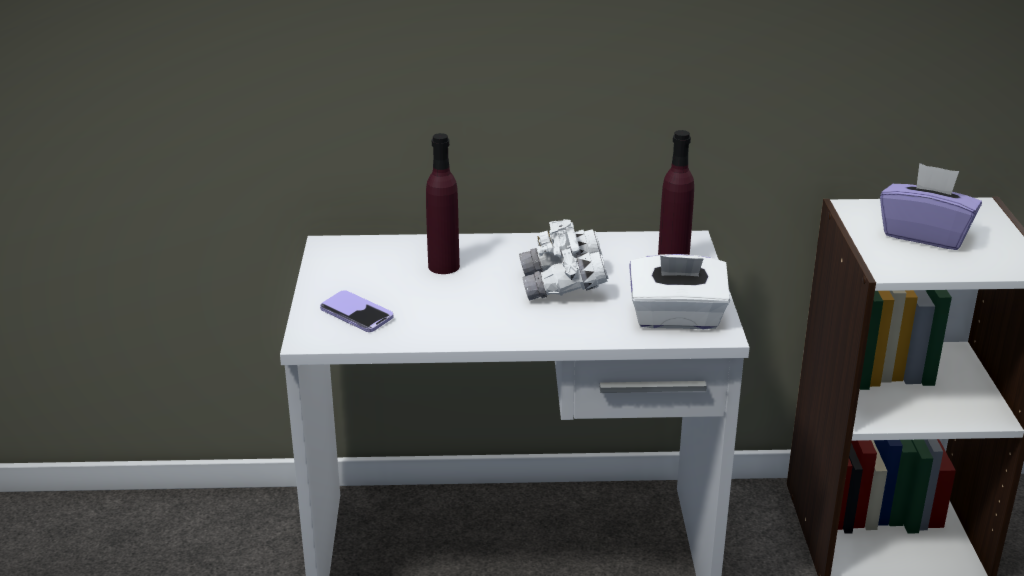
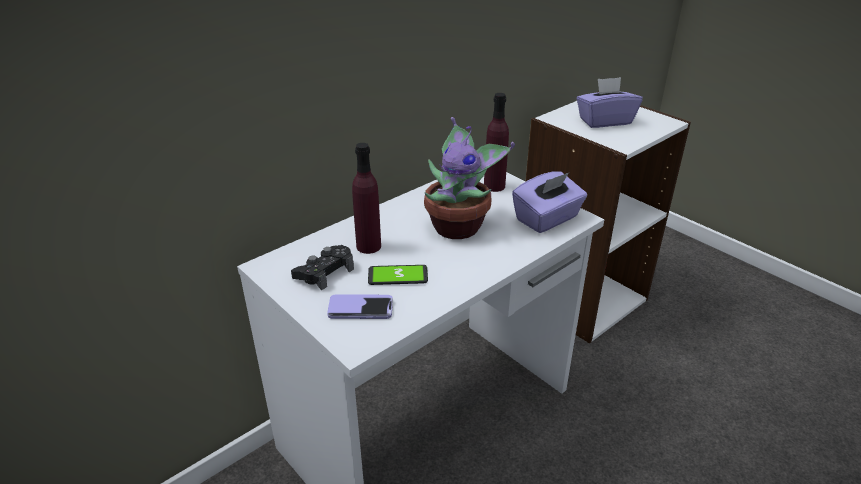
camera: 40 degrees left, 5 degrees up
white binoculars [519,219,609,301] -> potted plant [424,117,515,239]
white tissue box [629,254,730,329] -> purple tissue box [512,171,587,233]
none -> black game controller [291,245,354,291]
none -> phone [368,265,428,285]

